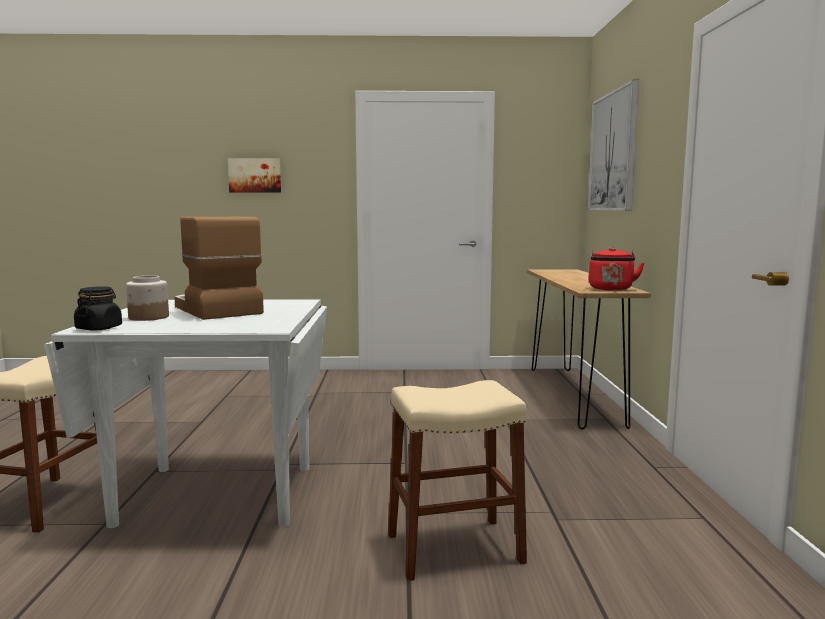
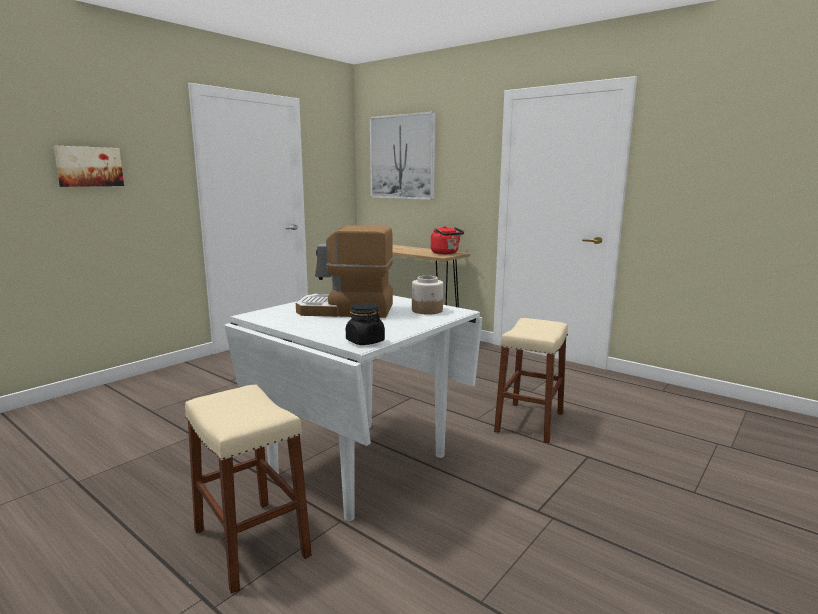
camera: 50 degrees left, 5 degrees up
jar [126,275,169,321] -> jar moved to [412,276,443,314]

